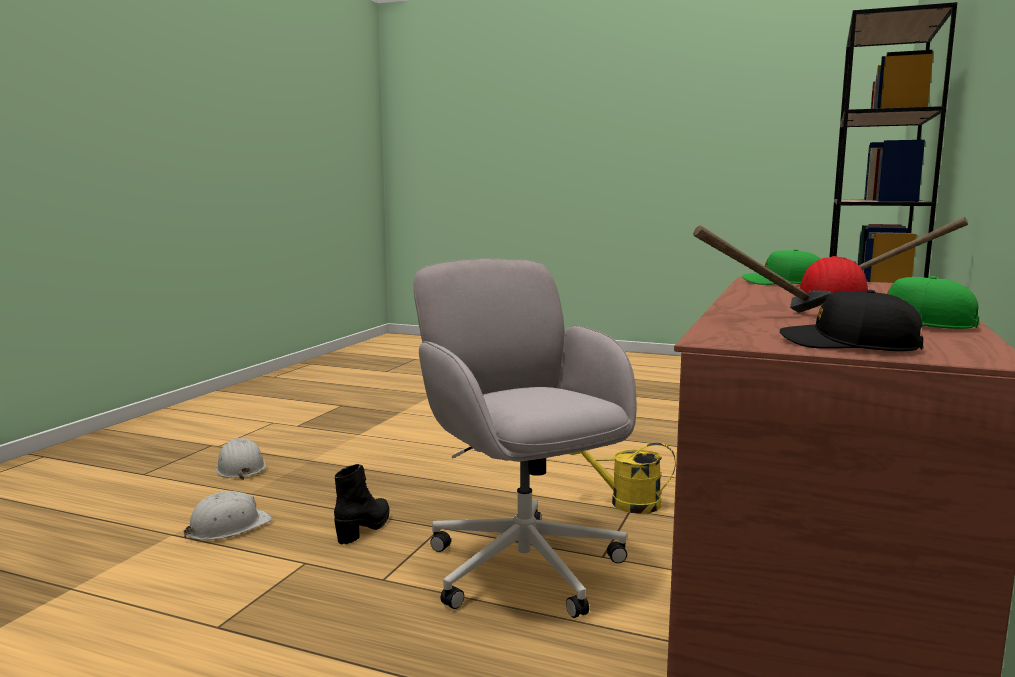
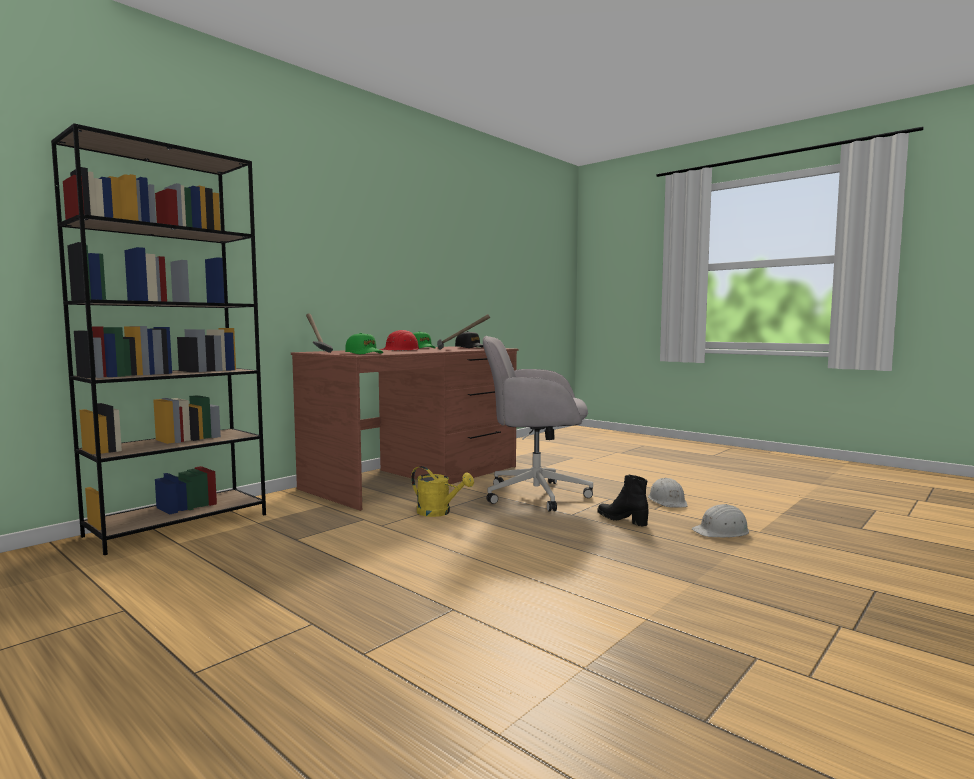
camera: 160 degrees left, 5 degrees down
white hard hat [216,438,266,480] -> white hard hat moved to [648,478,688,508]
black boot [334,464,389,544] -> black boot turned 90 degrees clockwise [597,474,649,526]
grey office chair [414,258,636,618] -> grey office chair turned 105 degrees clockwise [483,336,593,511]

